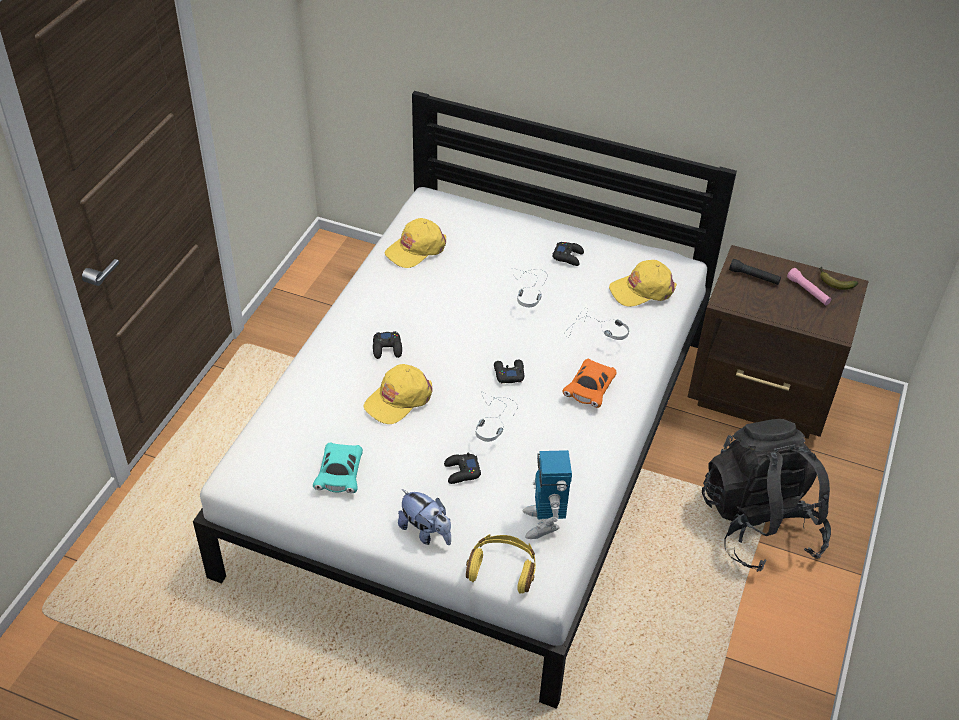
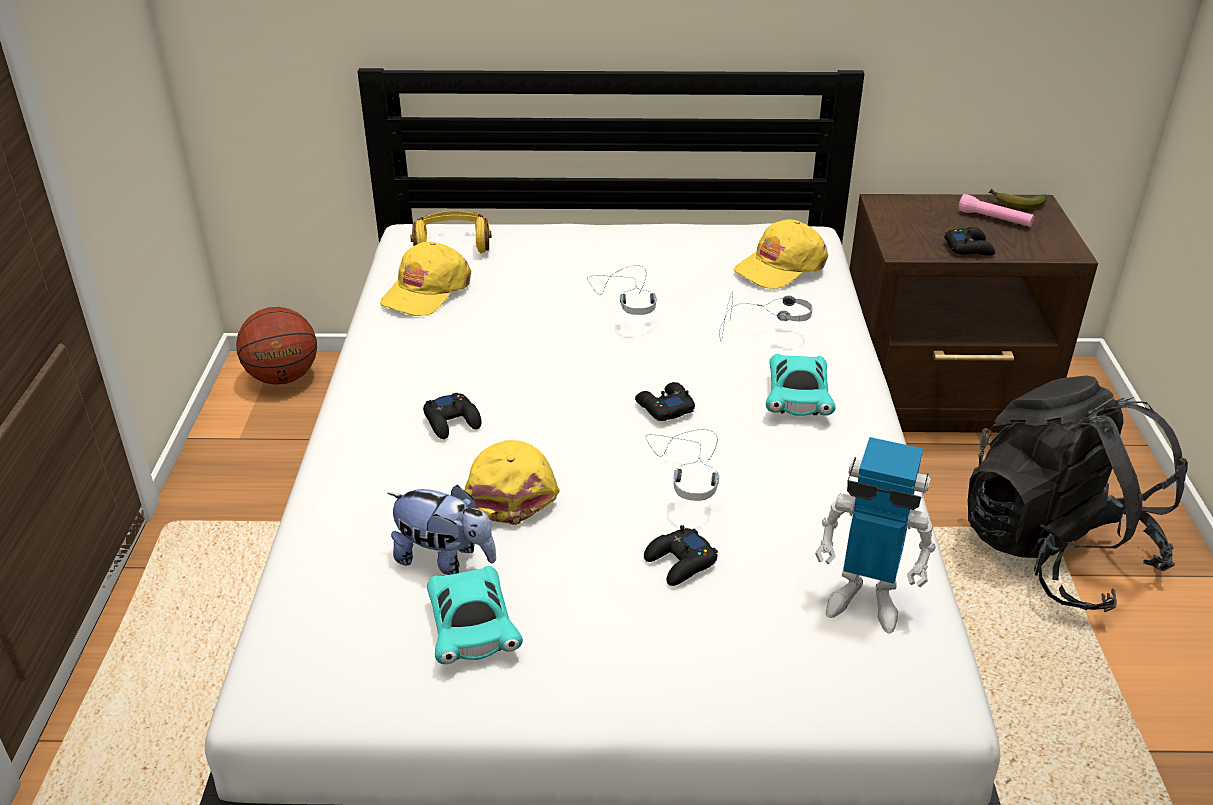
camera: 20 degrees left, 10 degrees down
yellow cap [364,364,432,424] -> yellow cap turned 150 degrees clockwise [464,440,560,525]
plush toy [398,489,451,545] -> plush toy moved to [387,485,496,575]
yellow headphones [466,534,536,593] -> yellow headphones moved to [410,211,492,254]
toy robot [523,450,572,539] -> toy robot turned 45 degrees counterclockwise [815,437,936,633]
black game controller [552,242,584,266] -> black game controller moved to [944,227,995,256]
orange toy car [562,359,617,408] -> turquoise toy car [766,354,836,416]
black flashlight [729,259,781,285] -> none
none -> basketball [236,307,317,385]

